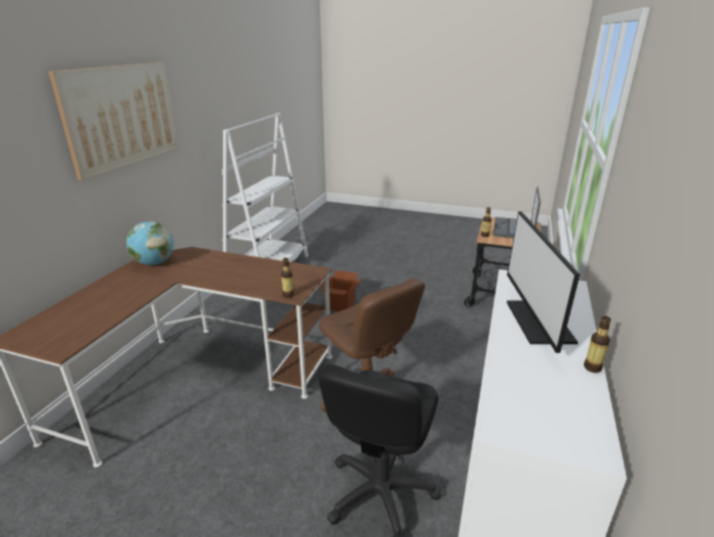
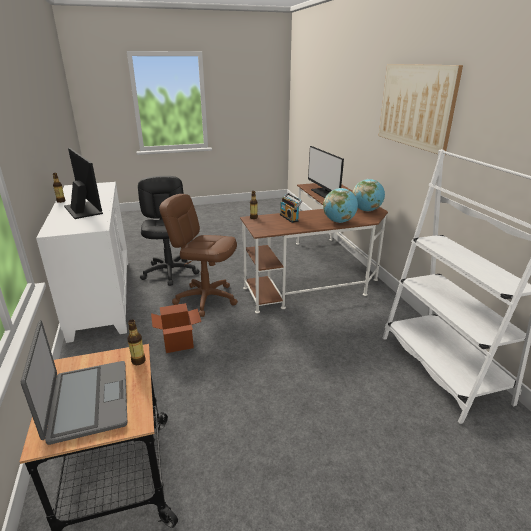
camera: 145 degrees right, 0 degrees up
cardboard box [320,270,363,312] -> cardboard box moved to [151,303,201,353]
none -> radio [280,193,302,223]
none -> monitor [308,146,344,198]
none -> globe [323,188,358,223]

